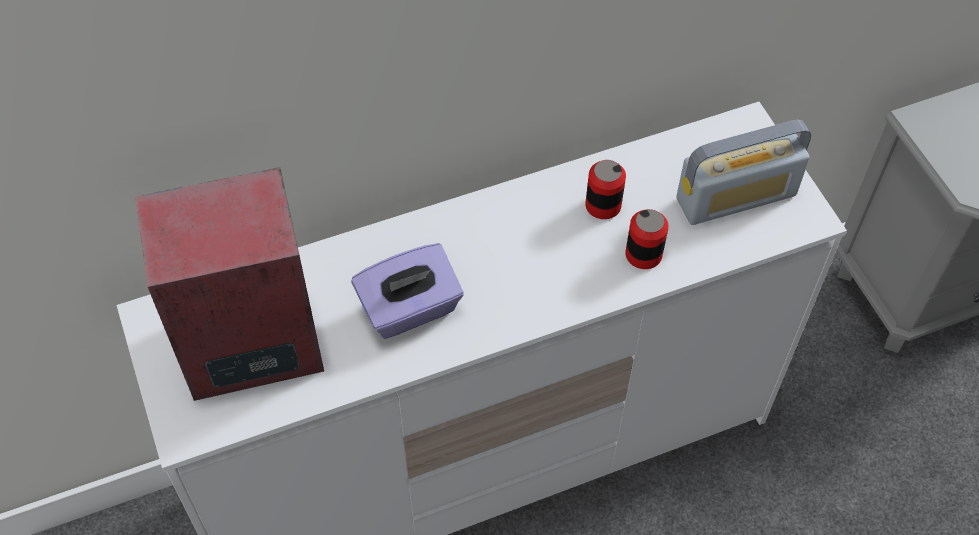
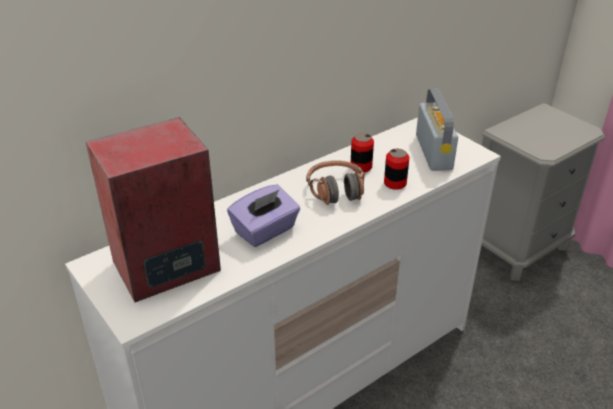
camera: 15 degrees left, 20 degrees down
radio [676,120,811,225] -> radio turned 60 degrees counterclockwise [416,89,458,171]
none -> headphones [306,160,365,205]

